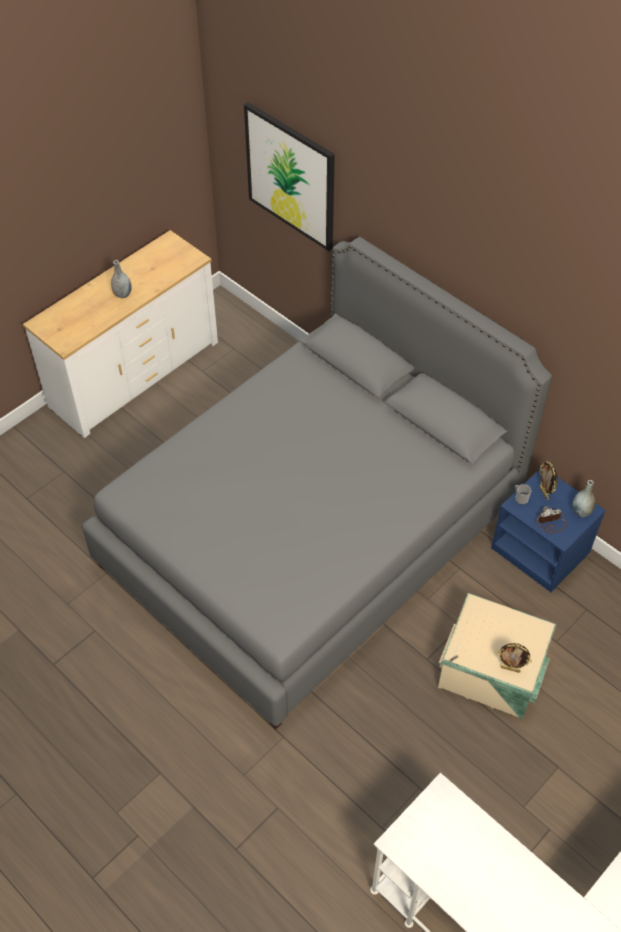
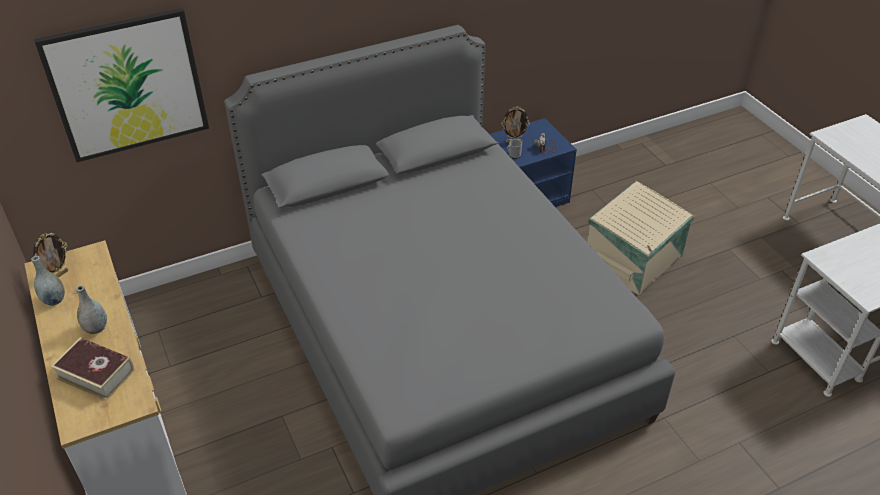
camera: 70 degrees left, 10 degrees down
picture frame [497,643,532,673] -> picture frame moved to [33,233,68,277]
grey vase [572,480,595,517] -> grey vase moved to [31,256,65,306]
none -> book [51,337,135,401]

